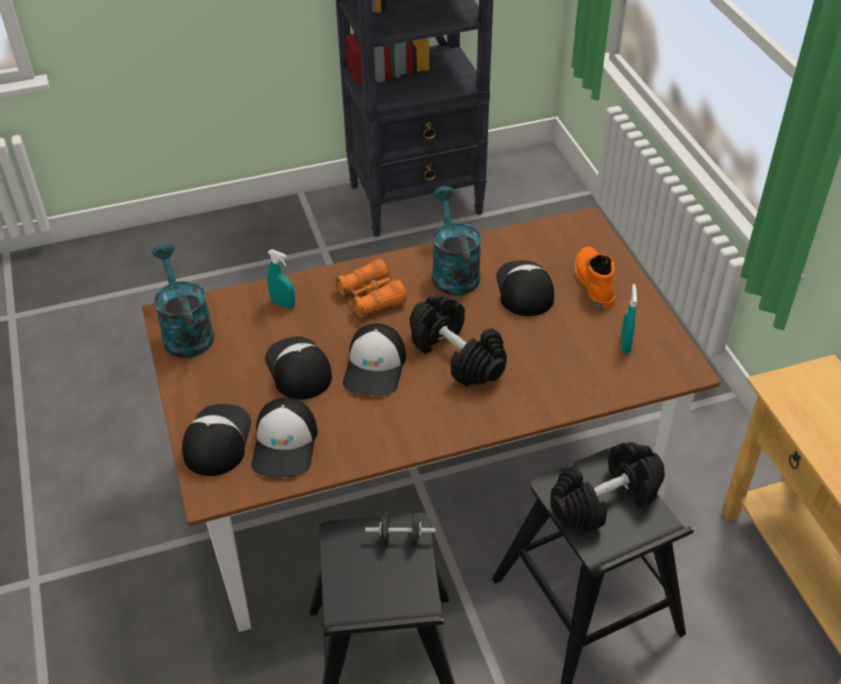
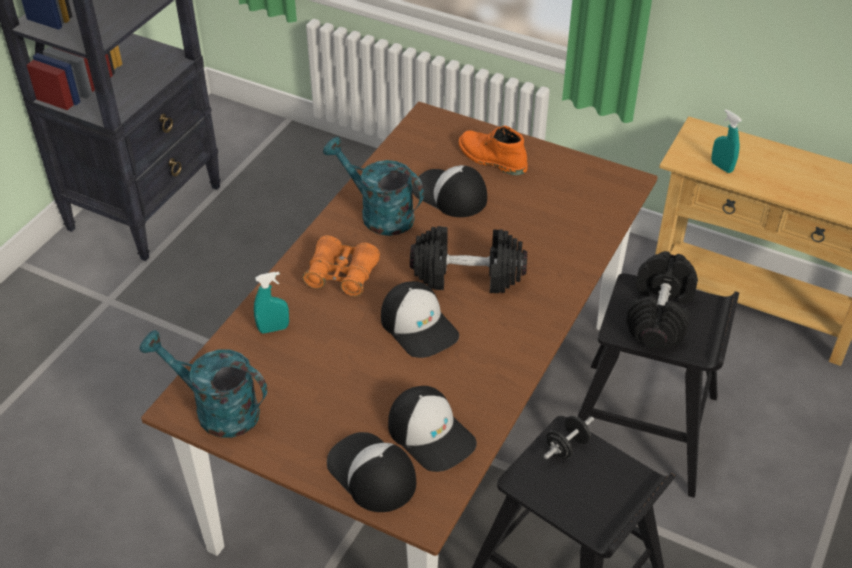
camera: 45 degrees left, 0 degrees up
cap [265,336,332,400] -> none
turquoise spray bottle [621,284,637,354] -> turquoise spray bottle moved to [711,109,742,173]

